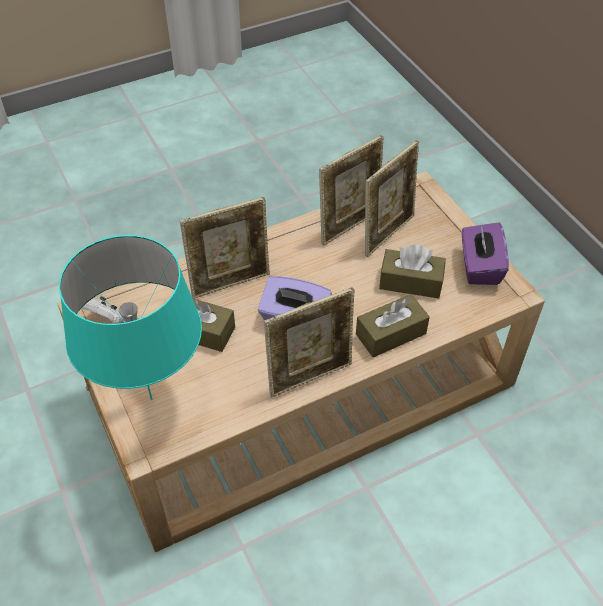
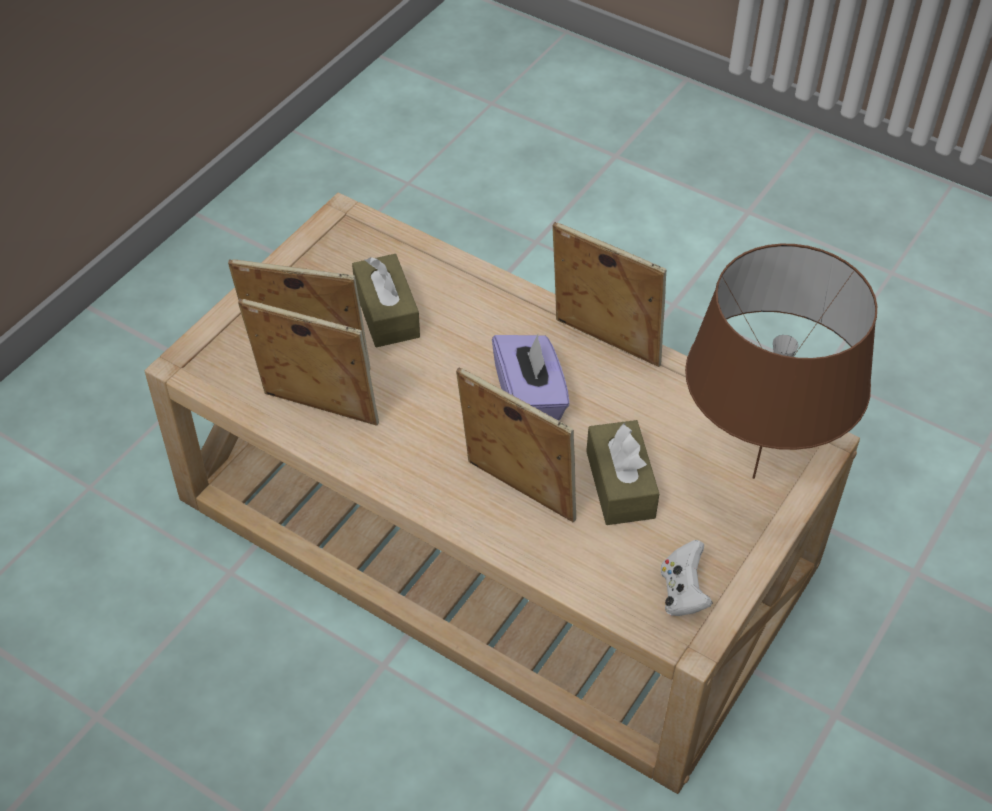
camera: 120 degrees left, 0 degrees up
turquoise table lamp [59,235,202,400] -> brown table lamp [685,244,877,479]
brown tissue box [356,294,430,358] -> none
purple tissue box [462,222,509,285] -> none

